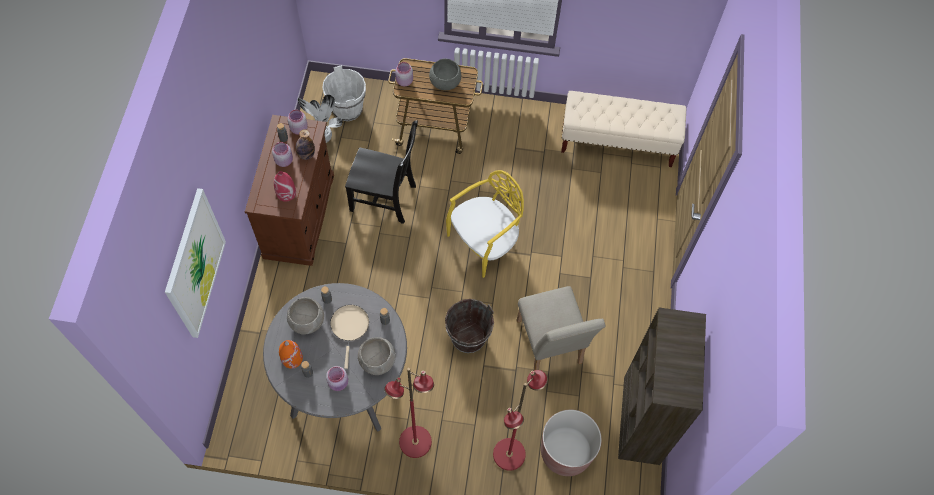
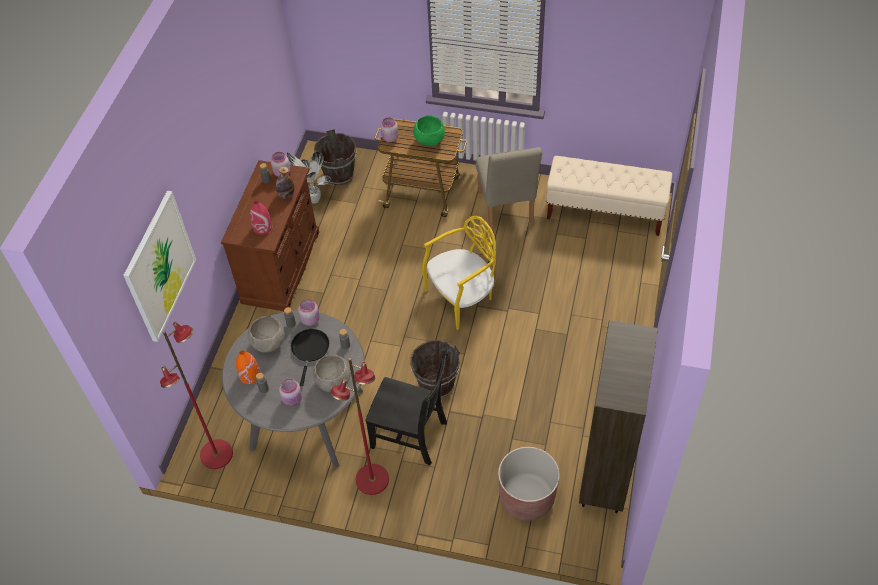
camera: 10 degrees right, 10 degrees down
pink jar [272,142,293,167] -> pink jar moved to [298,299,320,326]
white bucket [322,65,366,121] -> brown bucket [314,129,357,185]
beige frying pan [330,305,369,369] -> black frying pan [291,329,329,386]
black chair [345,120,418,224] -> black chair moved to [365,350,448,466]
grey bowl [429,59,461,90] -> green bowl [413,115,445,146]
red floor lamp [493,370,548,471] -> red floor lamp moved to [160,322,233,469]
beige chair [516,286,605,370] -> beige chair moved to [475,147,542,231]

